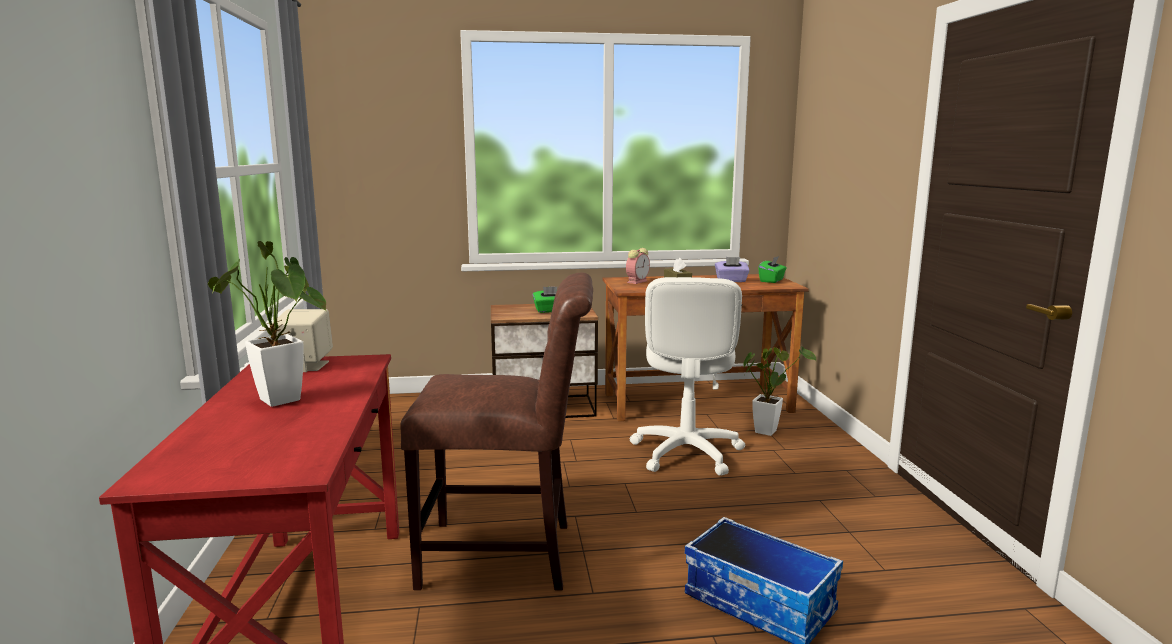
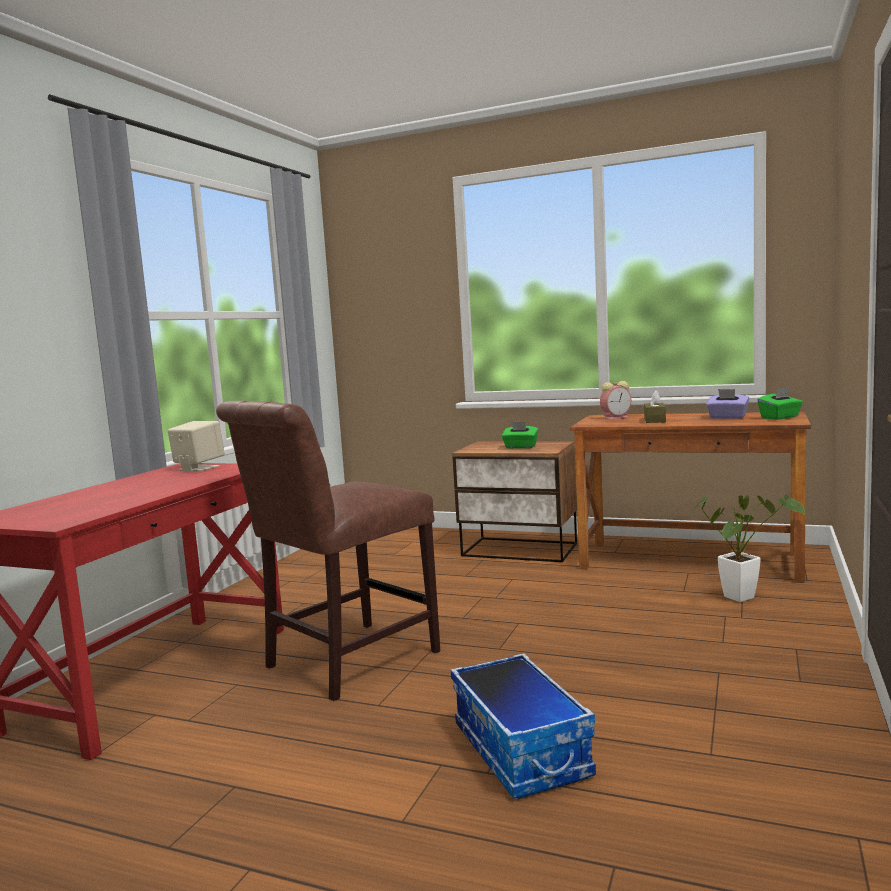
camera: 30 degrees right, 5 degrees down
potted plant [208,241,326,407] -> none
brown chair [400,273,593,590] -> brown chair turned 105 degrees clockwise [216,400,440,701]
white office chair [630,277,745,476] -> none

